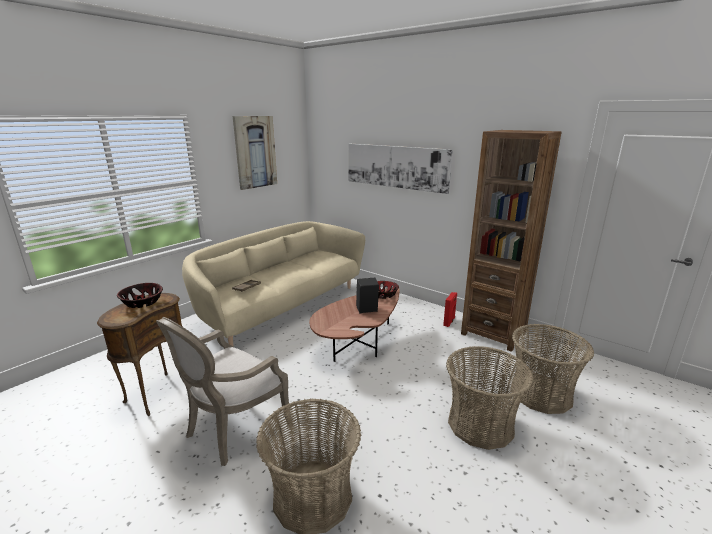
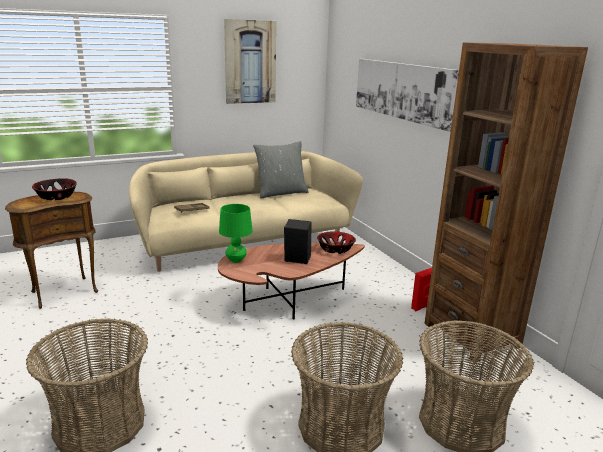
camera: 25 degrees right, 0 degrees up
armchair [156,317,293,466] -> none
none -> green table lamp [219,204,252,263]
none -> grey pillow [253,141,309,199]

